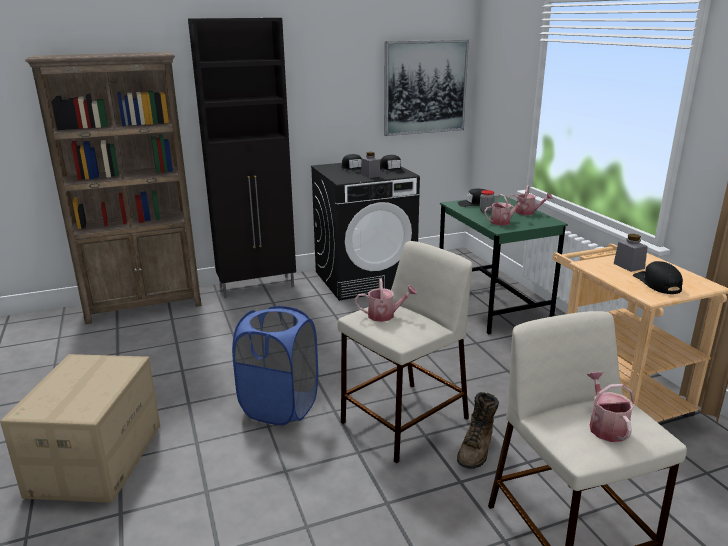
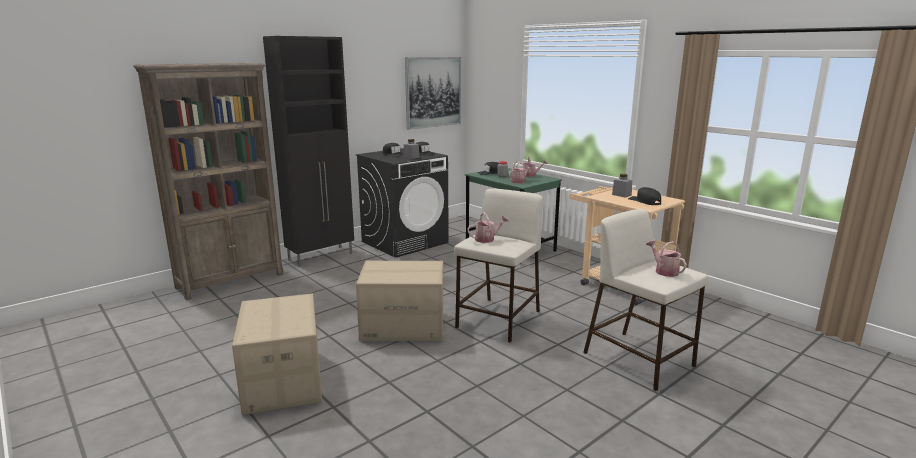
camera: 20 degrees left, 5 degrees down
blue laundry basket [232,306,318,425] -> cardboard box [356,261,443,341]
brown boot [457,392,499,469] -> none

